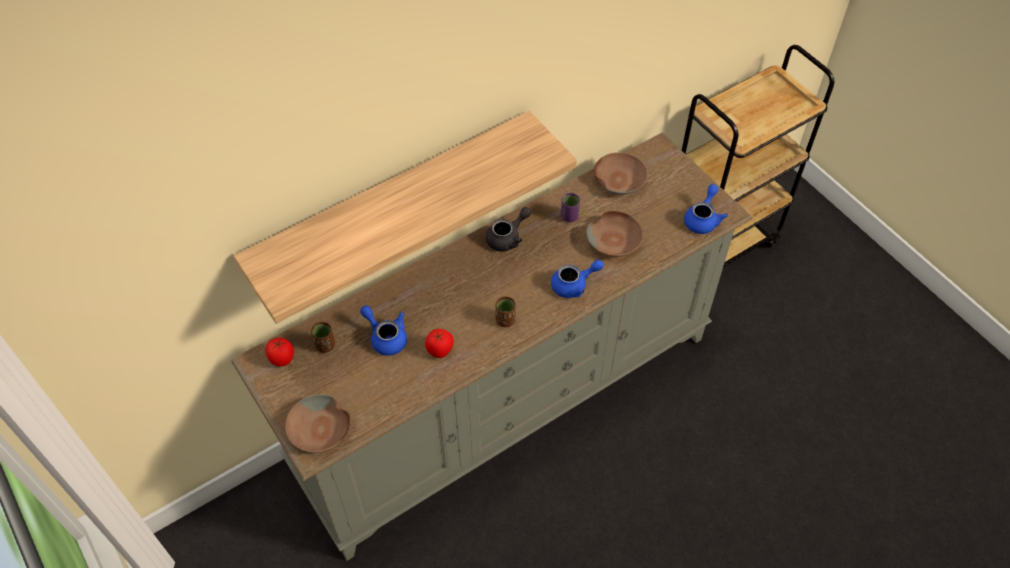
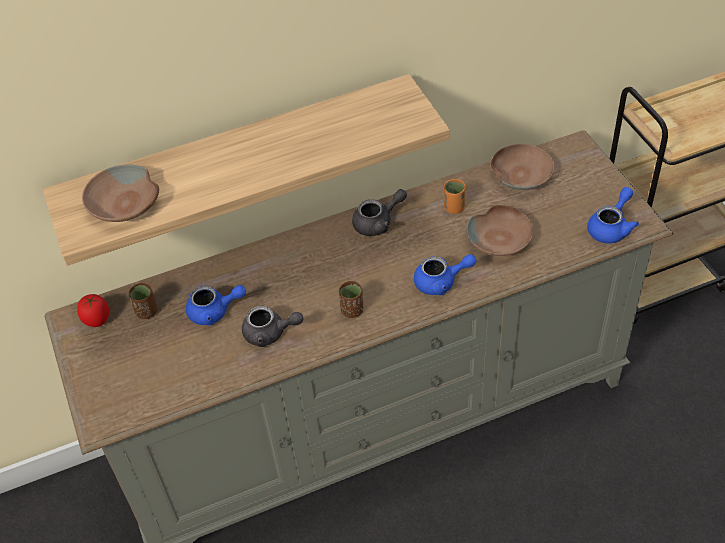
camera: 15 degrees right, 5 degrees down
brown bowl [285,394,350,453] -> brown bowl moved to [82,165,159,222]
blue teapot [360,305,407,356] -> blue teapot turned 120 degrees clockwise [186,285,246,325]
tomato [425,329,454,358] -> grey teapot [242,306,303,347]
purple cup [561,193,580,222] -> orange cup [444,179,466,214]

